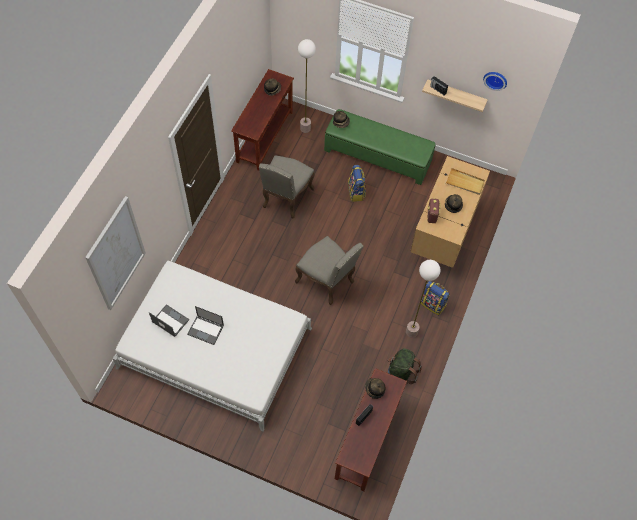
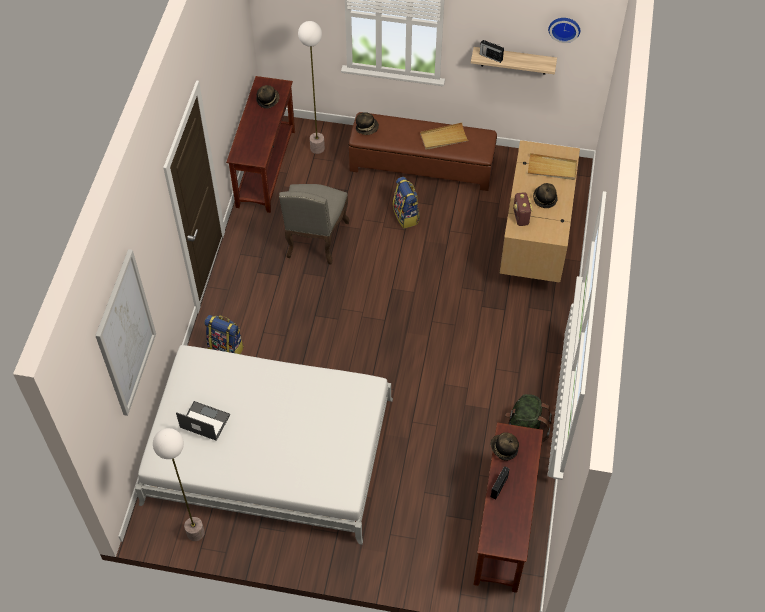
camera: 10 degrees left, 5 degrees down
laptop [187,306,224,345] -> none
grey chair [295,236,363,305] -> none
green bench [324,109,436,185] -> brown bench [349,112,497,191]
floor lamp [406,260,440,338] -> floor lamp moved to [153,428,205,541]
backpack [421,281,450,315] -> backpack moved to [204,315,244,354]
none -> beige tray [420,123,469,150]

